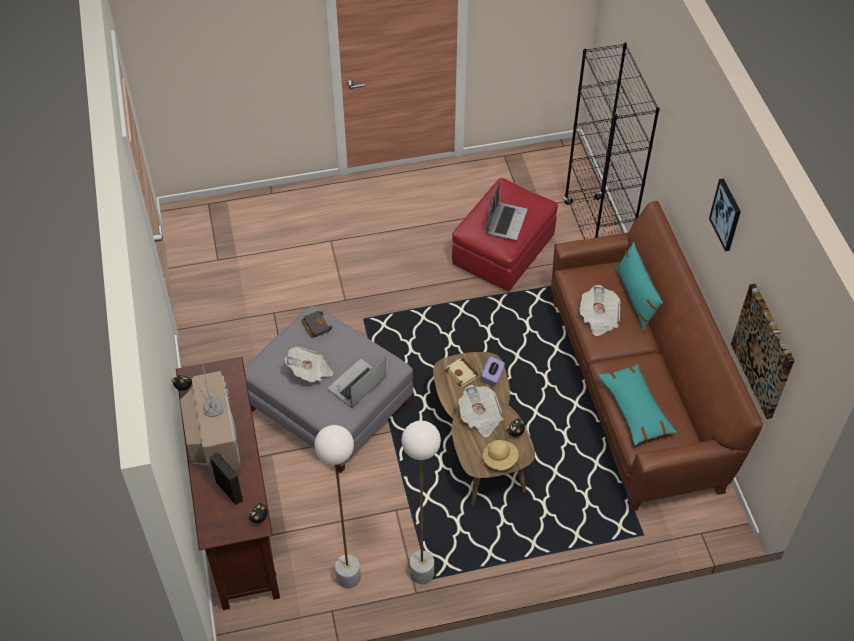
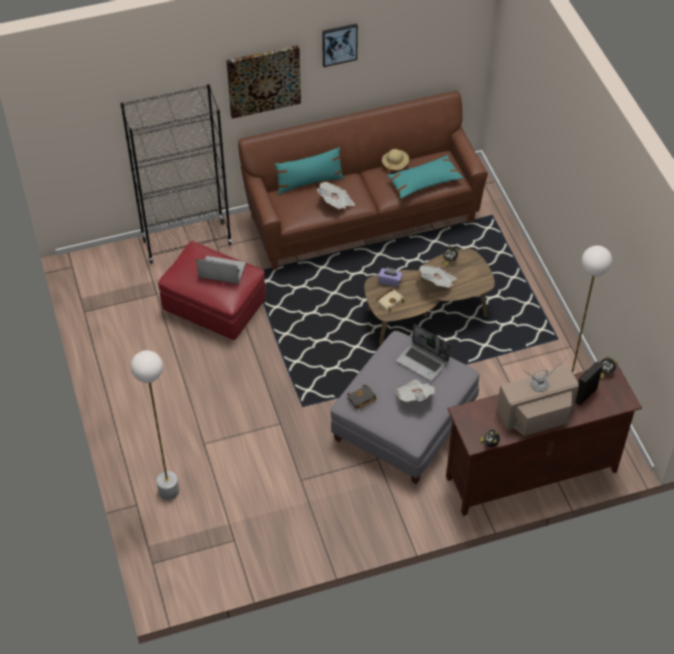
camera: 95 degrees left, 0 degrees up
white floor lamp [401,420,441,584] -> white floor lamp moved to [130,350,179,500]
beige hat [482,440,519,470] -> beige hat moved to [382,149,409,173]
picture [731,284,795,419] -> picture moved to [226,45,301,119]

